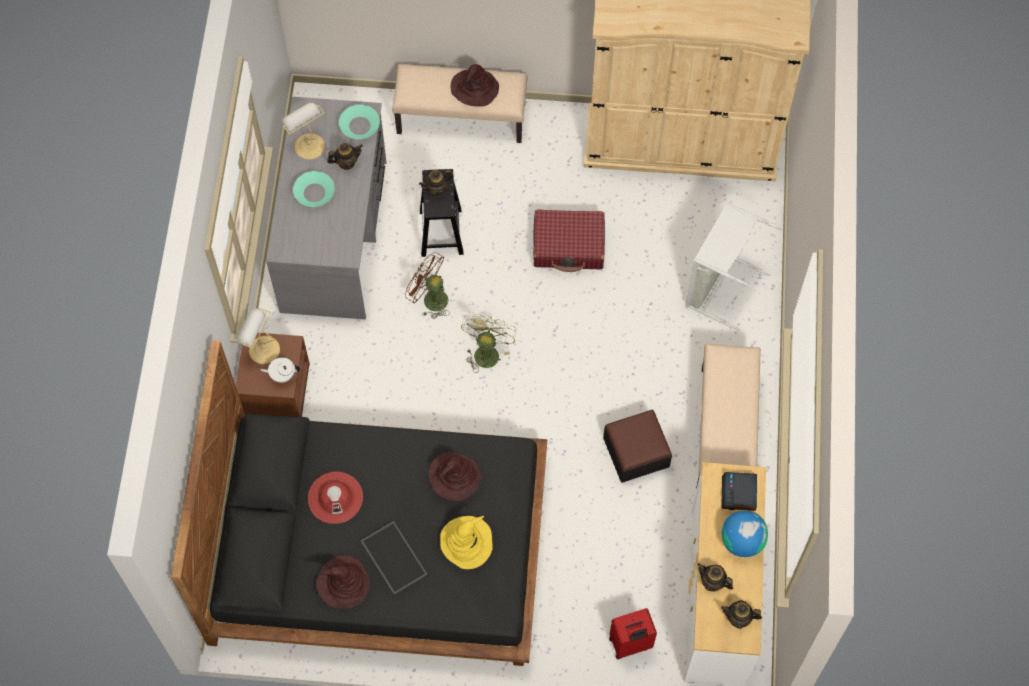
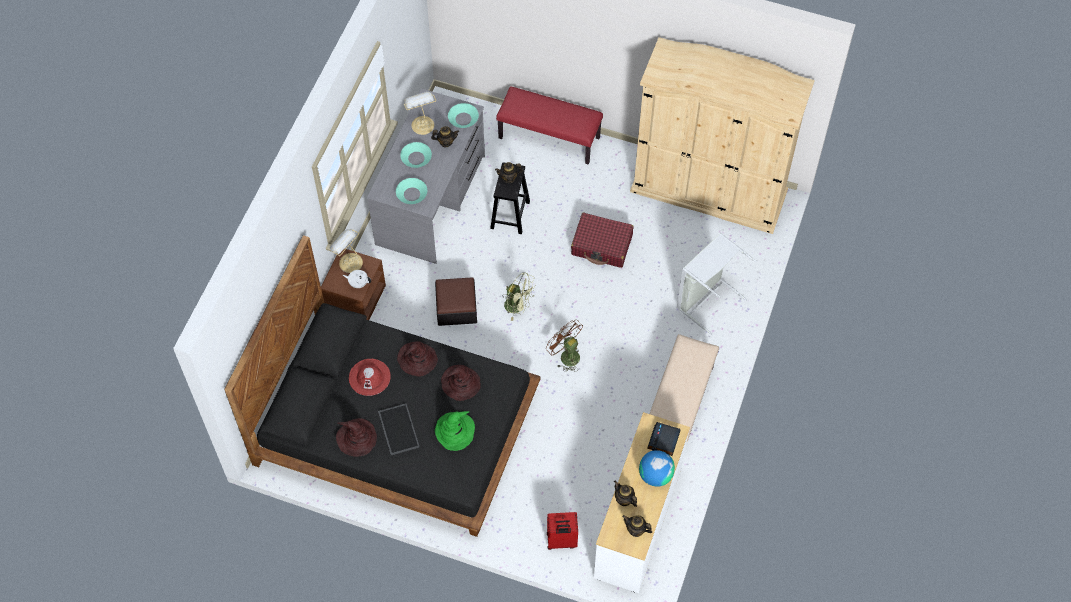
camera: 15 degrees right, 5 degrees down
beige bench [392,64,527,143] -> red bench [496,87,603,165]
brown fan [405,252,450,319] -> brown fan moved to [546,320,583,372]
yellow hat [440,516,493,569] -> green hat [435,411,475,451]
brown hat [451,64,499,107] -> brown hat moved to [397,341,438,377]
green fan [461,314,516,373] -> green fan turned 90 degrees clockwise [504,272,536,321]
ottoman [603,410,672,483] -> ottoman moved to [435,277,477,326]
none -> turquoise bowl [396,178,427,204]

